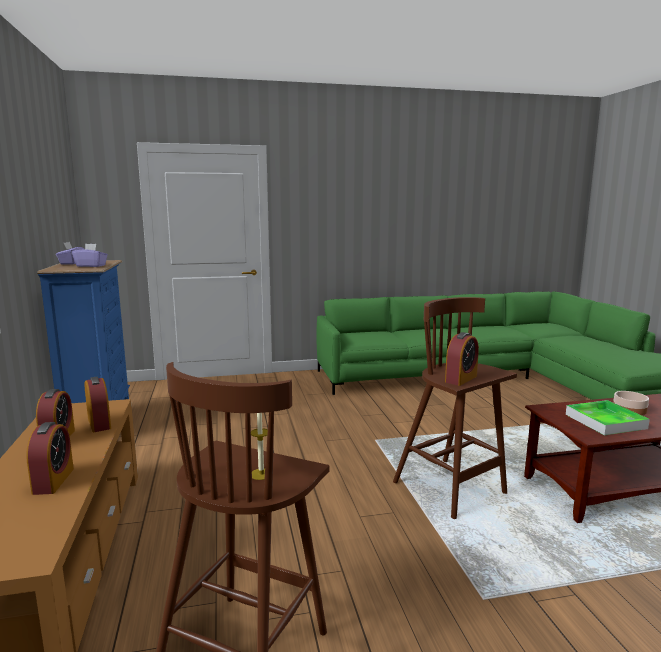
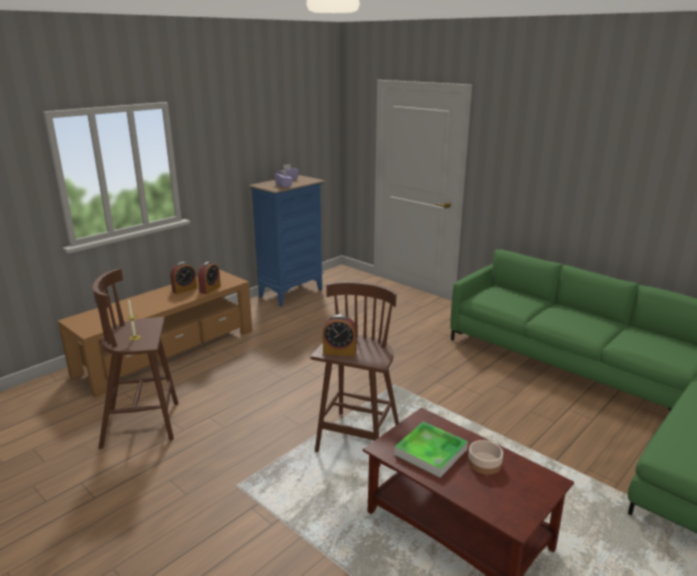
camera: 55 degrees right, 10 degrees up
alarm clock [26,422,74,495] -> none

